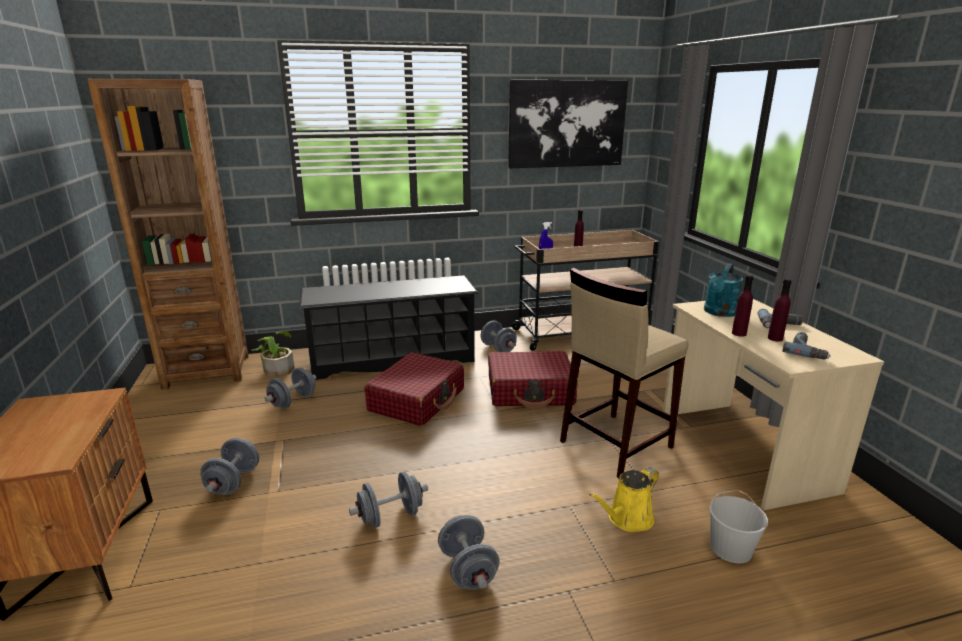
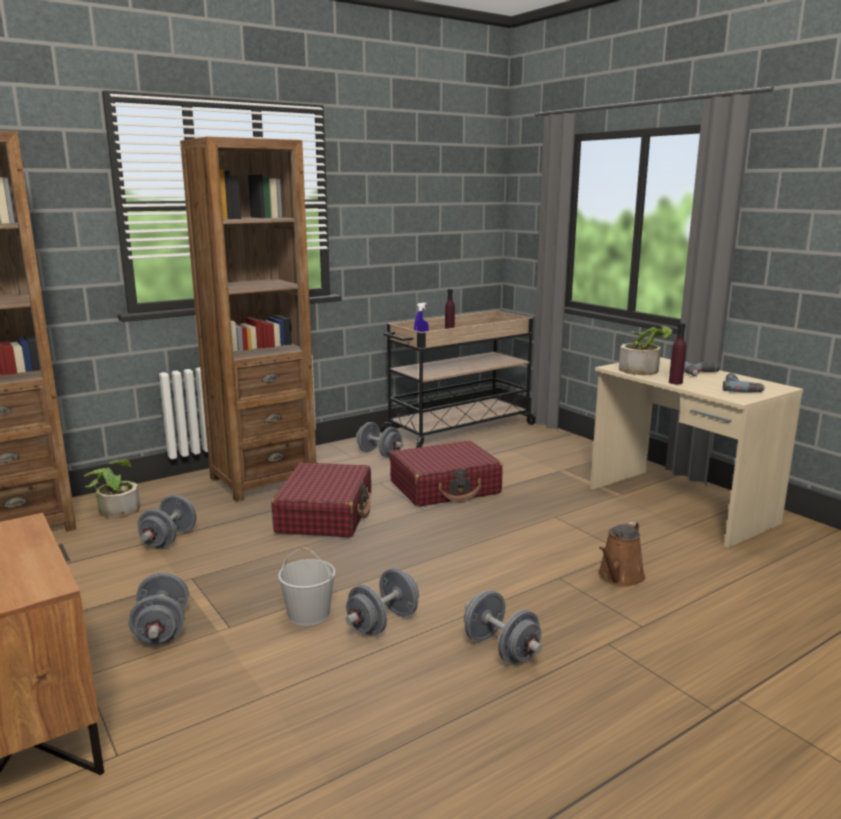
camera: 20 degrees left, 5 degrees down
black shoe rack [299,275,479,380] -> brown bookcase [180,136,316,502]
picture [508,80,628,168] -> none
beige stool [560,268,688,478] -> none
yellow watering can [589,467,659,532] -> brown watering can [598,521,645,587]
turquoise watering can [704,263,743,317] -> potted plant [619,326,672,375]
white bucket [710,490,768,564] -> white bucket moved to [278,547,335,626]
purple bottle [768,278,792,342] -> none

